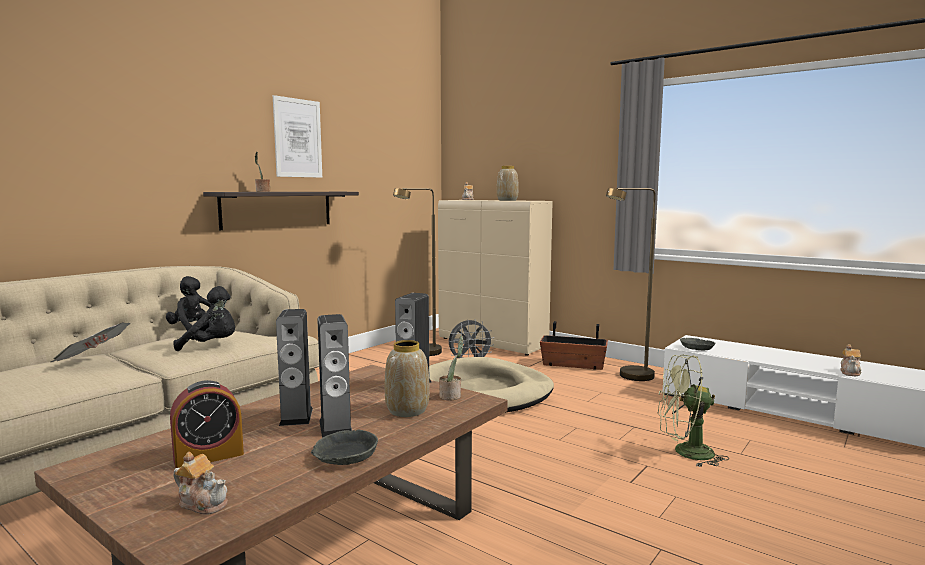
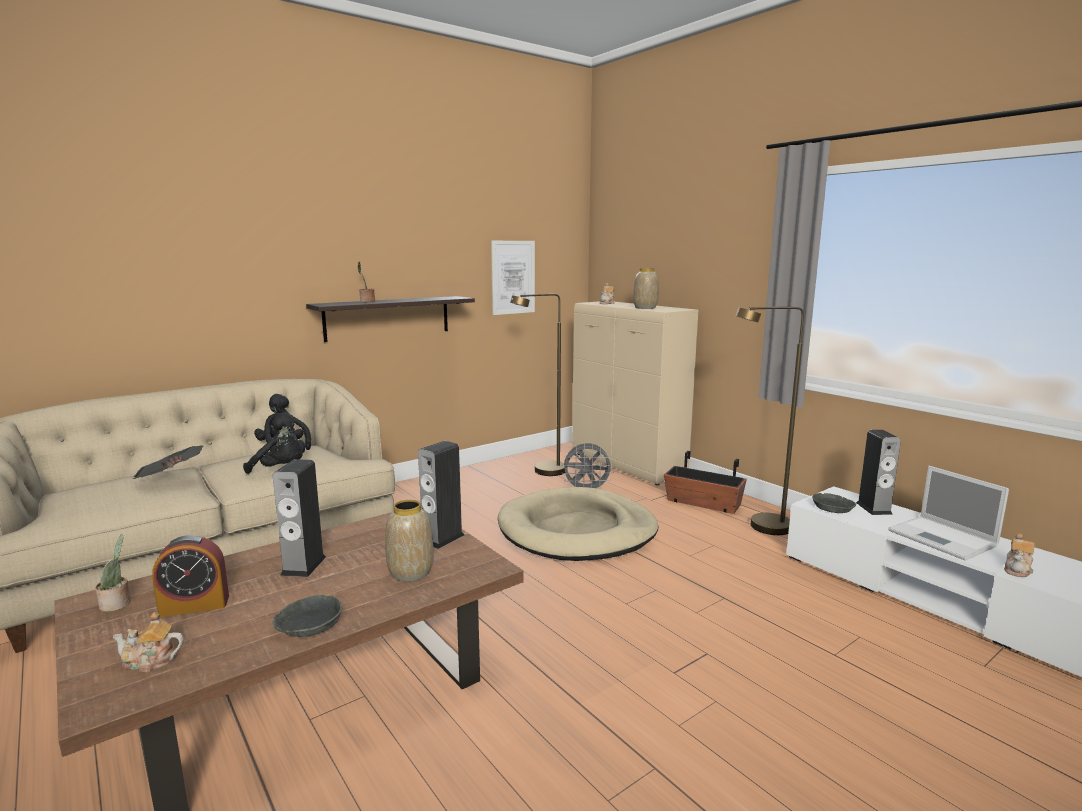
camera: 15 degrees right, 5 degrees up
teapot [174,452,228,515] -> teapot turned 135 degrees clockwise [113,612,184,672]
picture [273,95,322,178] -> picture moved to [491,241,535,315]
speaker [317,314,352,438] -> speaker moved to [856,430,901,515]
potted plant [439,336,463,400] -> potted plant moved to [95,534,130,612]
green fan [657,355,729,467] -> none
none -> laptop [888,466,1009,561]

